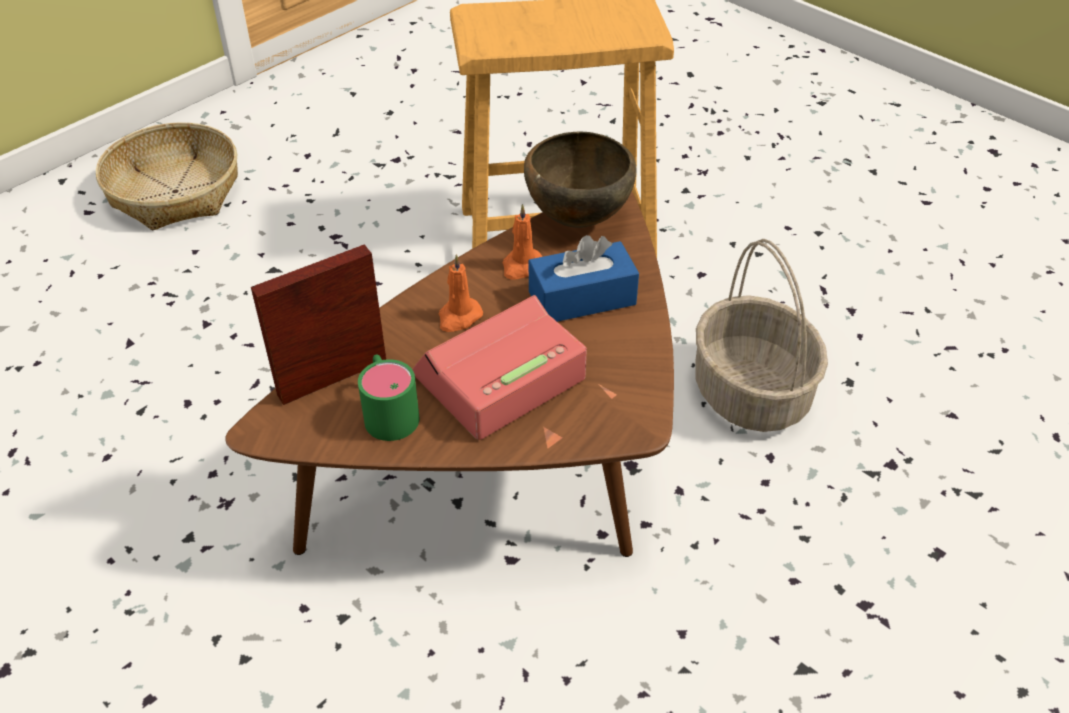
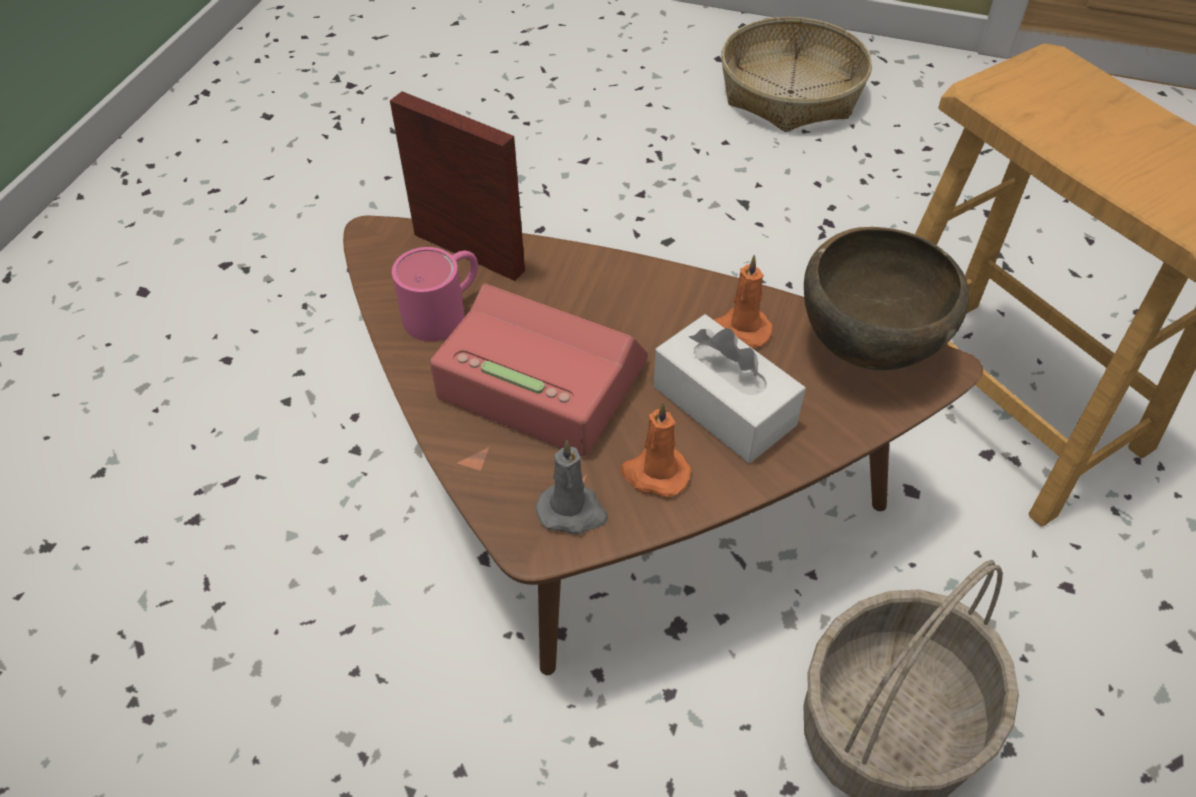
camera: 65 degrees right, 5 degrees up
green mug [358,354,419,441] -> pink mug [392,247,478,341]
orange candle [439,254,483,332] -> orange candle moved to [620,402,691,497]
blue tissue box [529,235,639,322] -> white tissue box [653,314,806,463]
none -> grey candle [536,440,608,535]

